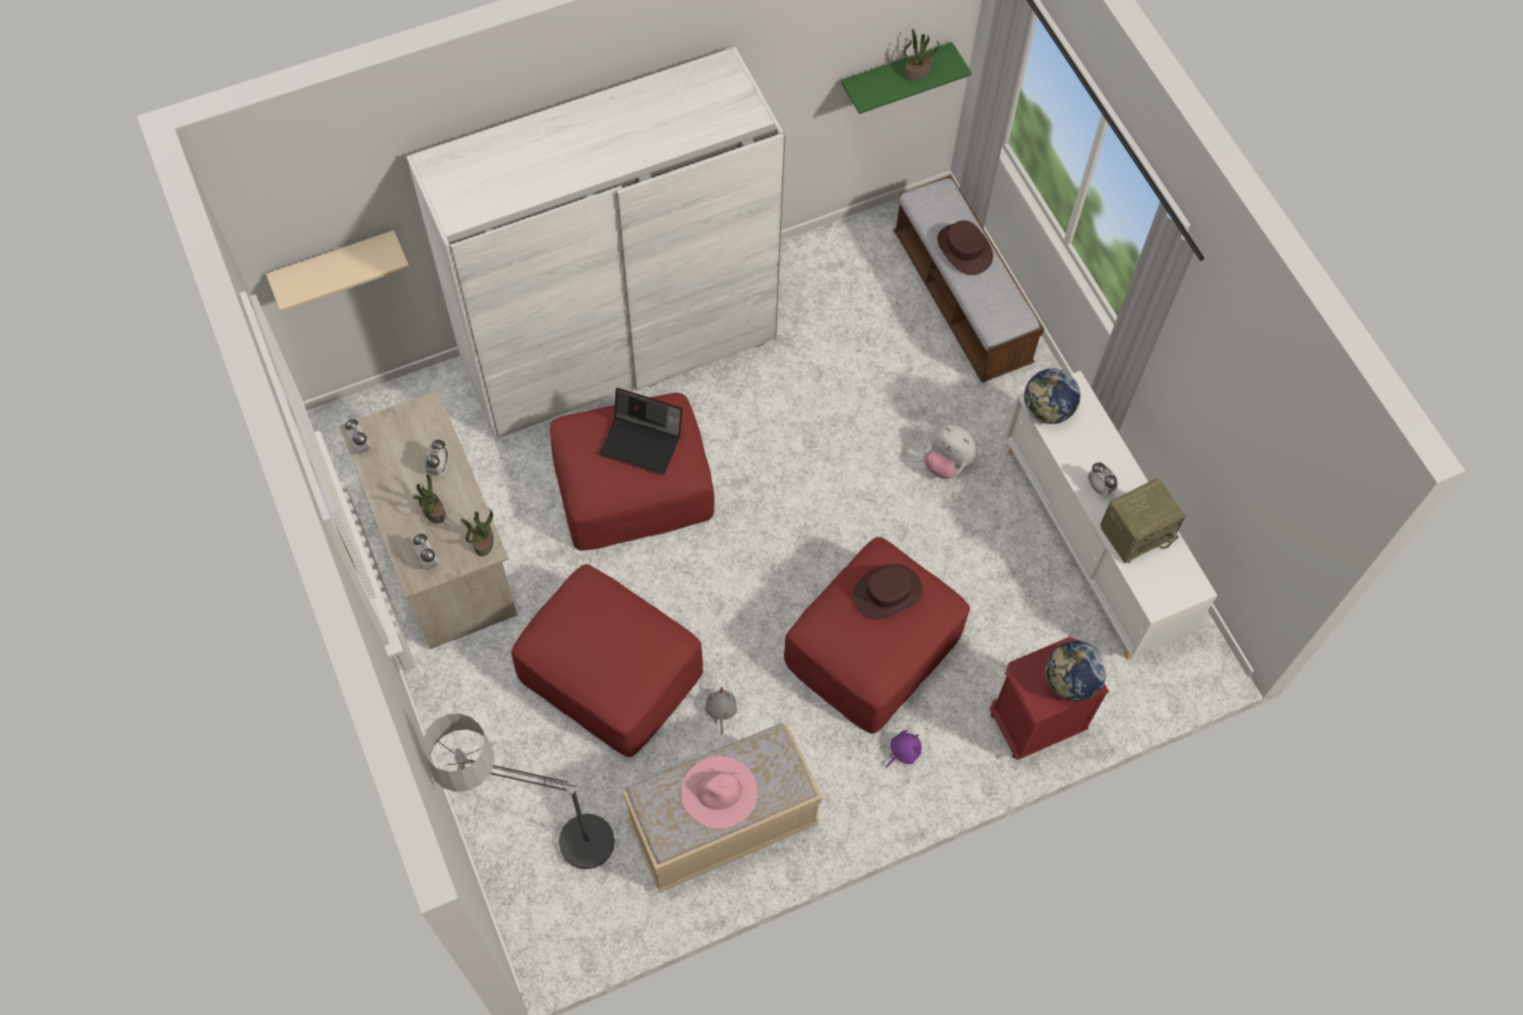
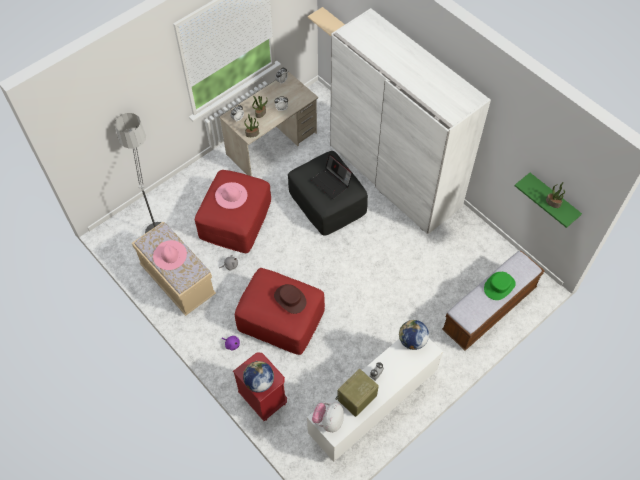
camera: 75 degrees right, 5 degrees down
red ottoman [550,393,714,551] -> black ottoman [288,151,368,235]
laptop [599,388,682,475] -> laptop turned 45 degrees counterclockwise [311,154,352,199]
plush toy [924,424,978,479] -> plush toy moved to [312,402,344,432]
brown hat [937,220,993,275] -> green hat [484,272,516,300]
radio [1100,478,1186,563] -> radio turned 90 degrees clockwise [335,368,379,417]
none -> pink hat [215,182,247,209]

